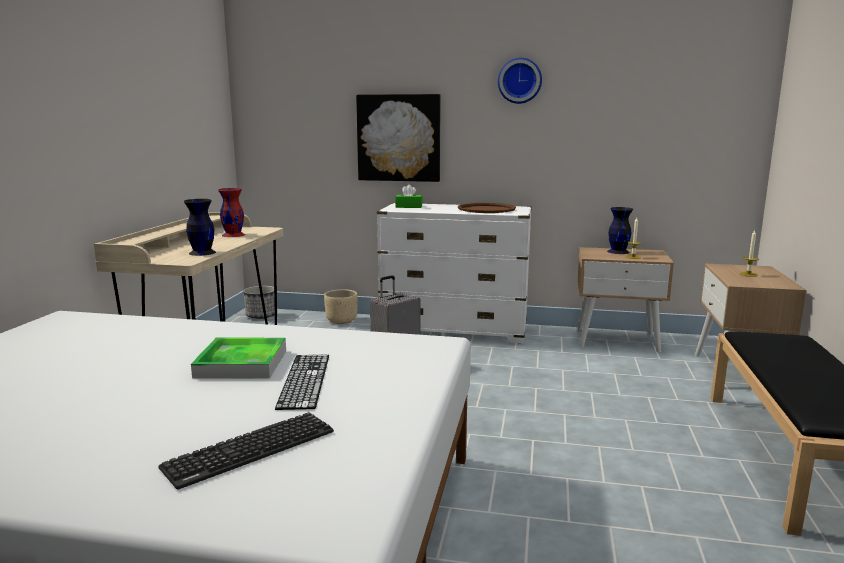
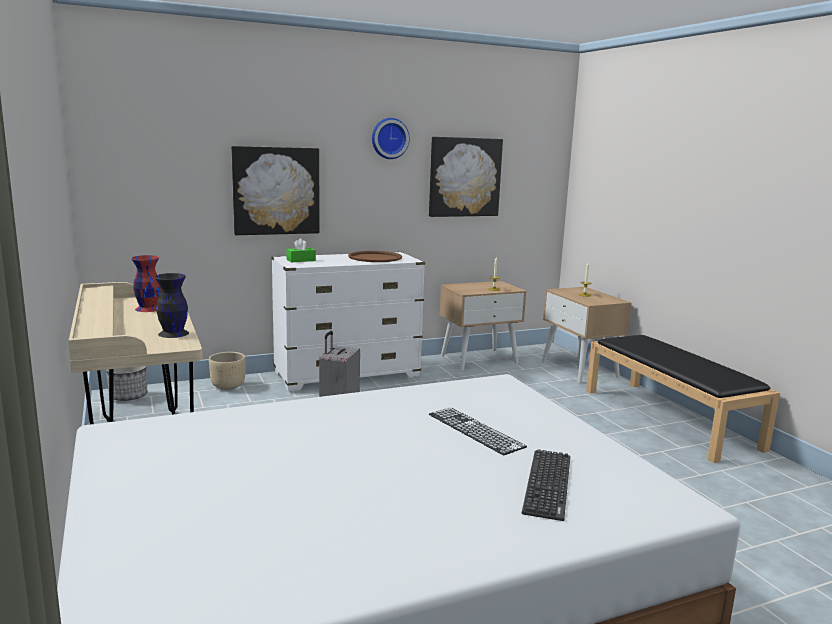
camera: 35 degrees left, 0 degrees up
tray [191,338,286,379] -> none
black vase [607,207,633,254] -> none
none -> picture [429,137,503,217]

